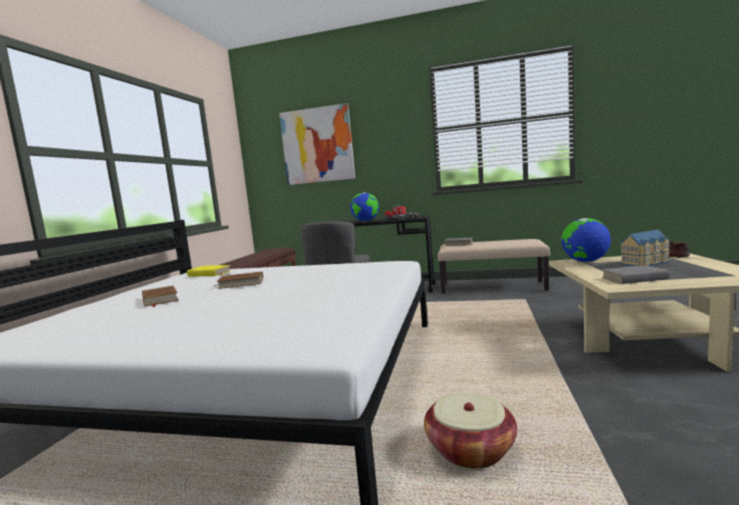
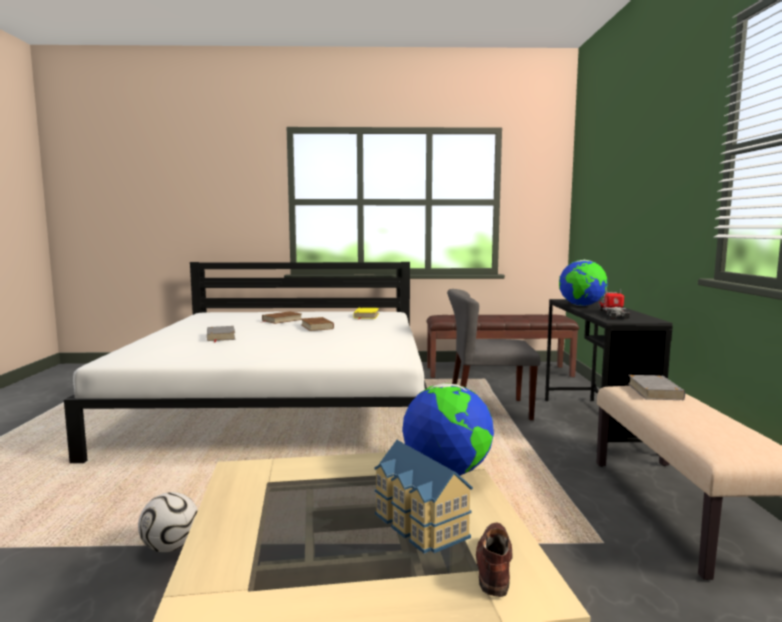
camera: 75 degrees right, 0 degrees up
picture [279,103,355,185] -> none
basket [424,392,517,469] -> none
grey book [601,265,669,284] -> grey book moved to [207,326,235,342]
none -> football [138,492,198,552]

